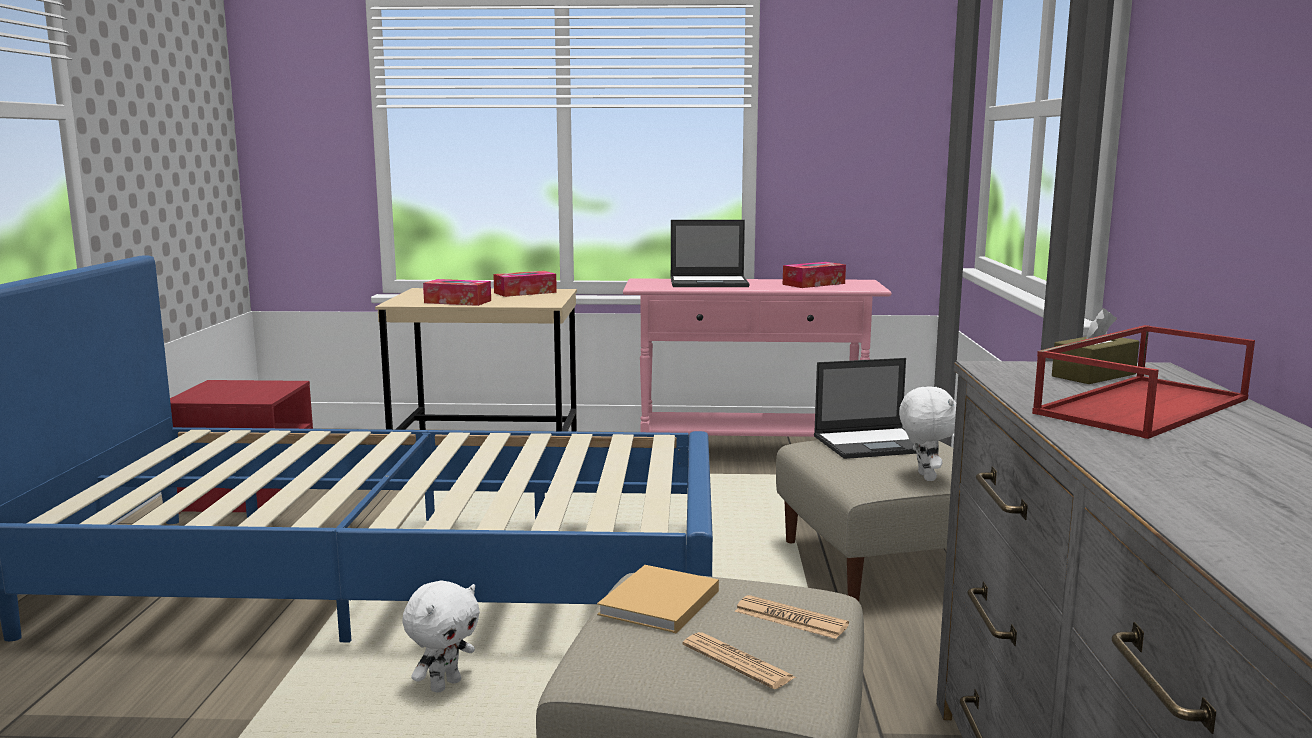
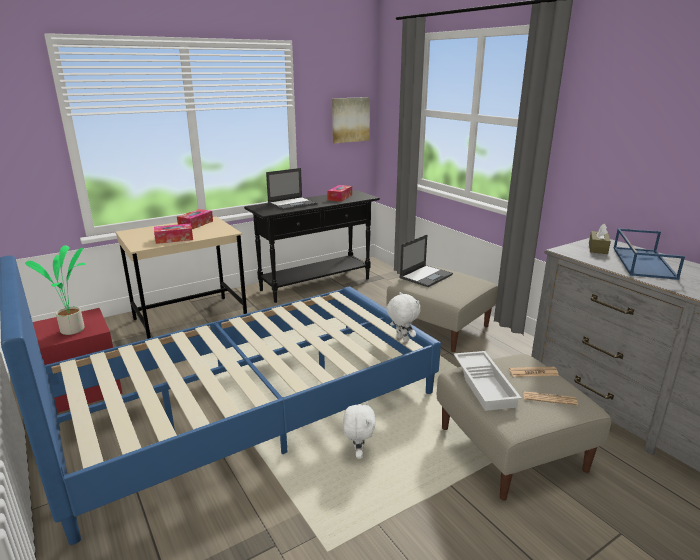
camera: 35 degrees left, 10 degrees up
beige book [597,565,719,633] -> white tray [454,351,522,411]
pink console table [623,278,892,437] -> black console table [244,190,380,303]
white plush toy [899,386,956,481] -> white plush toy moved to [387,292,420,342]
red tray [1032,325,1255,439] -> blue tray [613,228,685,280]
none -> potted plant [25,245,86,335]
none -> picture [332,97,370,143]

